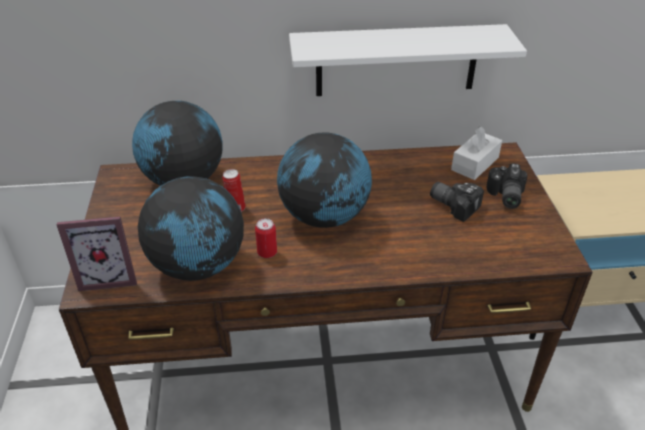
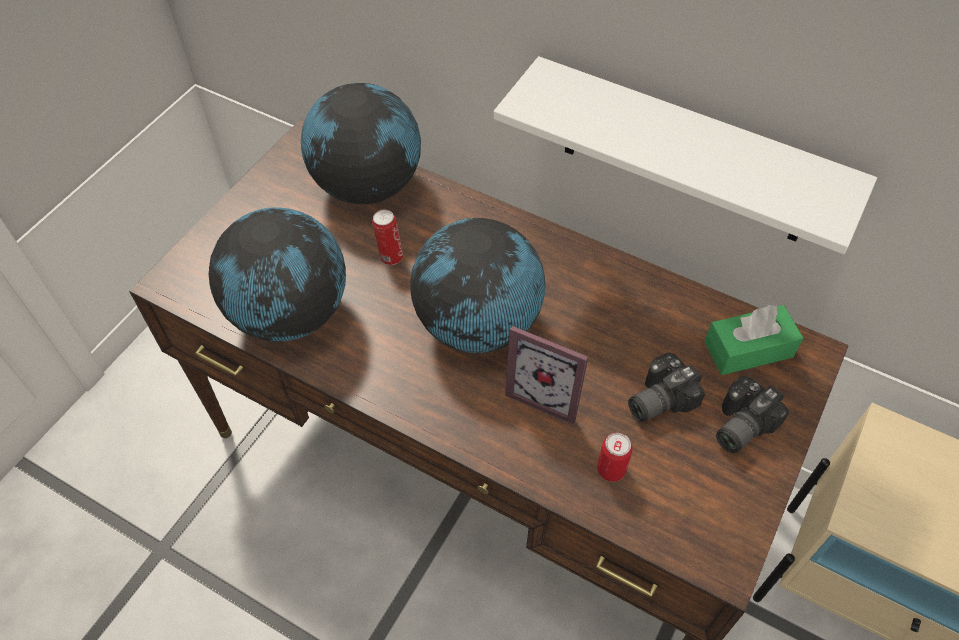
camera: 35 degrees right, 15 degrees up
picture frame [57,216,137,291] -> picture frame moved to [505,326,588,425]
can [255,218,277,258] -> can moved to [597,433,633,482]
camera [430,182,484,222] -> camera turned 105 degrees counterclockwise [628,352,705,422]
white tissue box [451,126,502,180] -> green tissue box [704,304,804,375]

